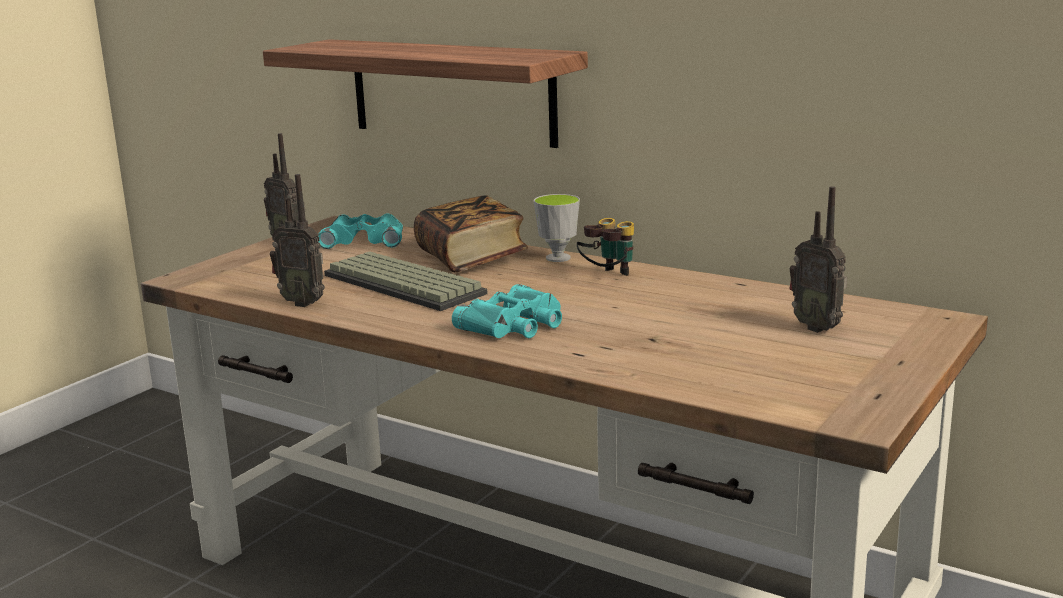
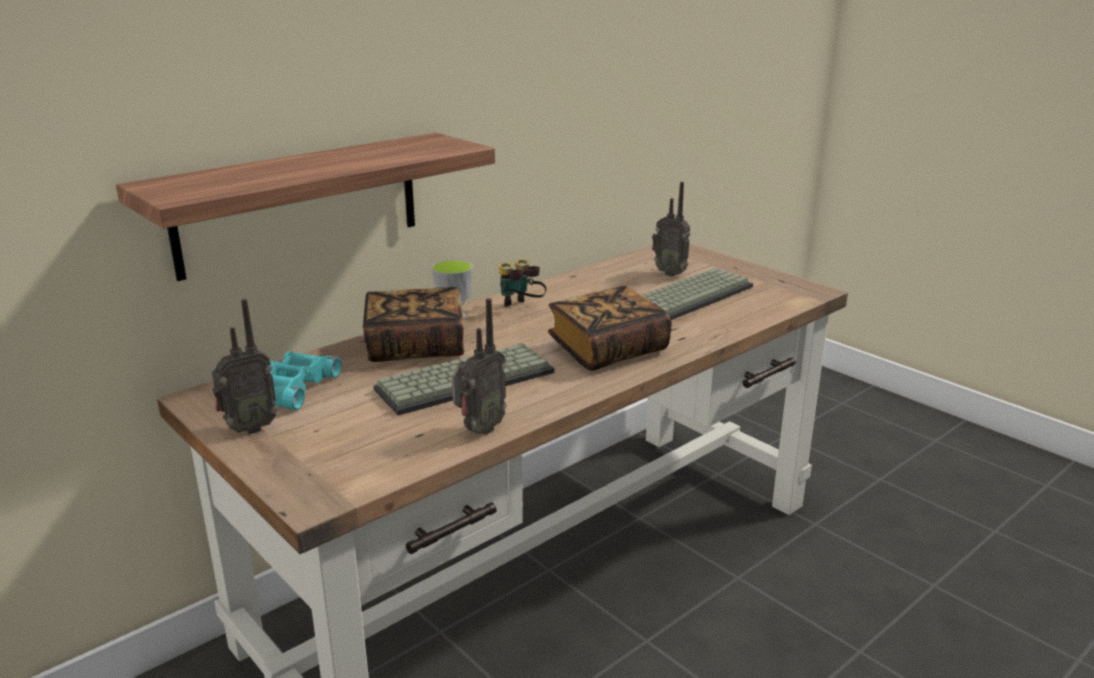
camera: 75 degrees left, 5 degrees up
turquoise binoculars [452,284,562,338] -> book [548,286,672,371]
radio [789,186,847,333] -> radio turned 60 degrees clockwise [652,182,690,277]
none -> keyboard [642,268,753,320]

